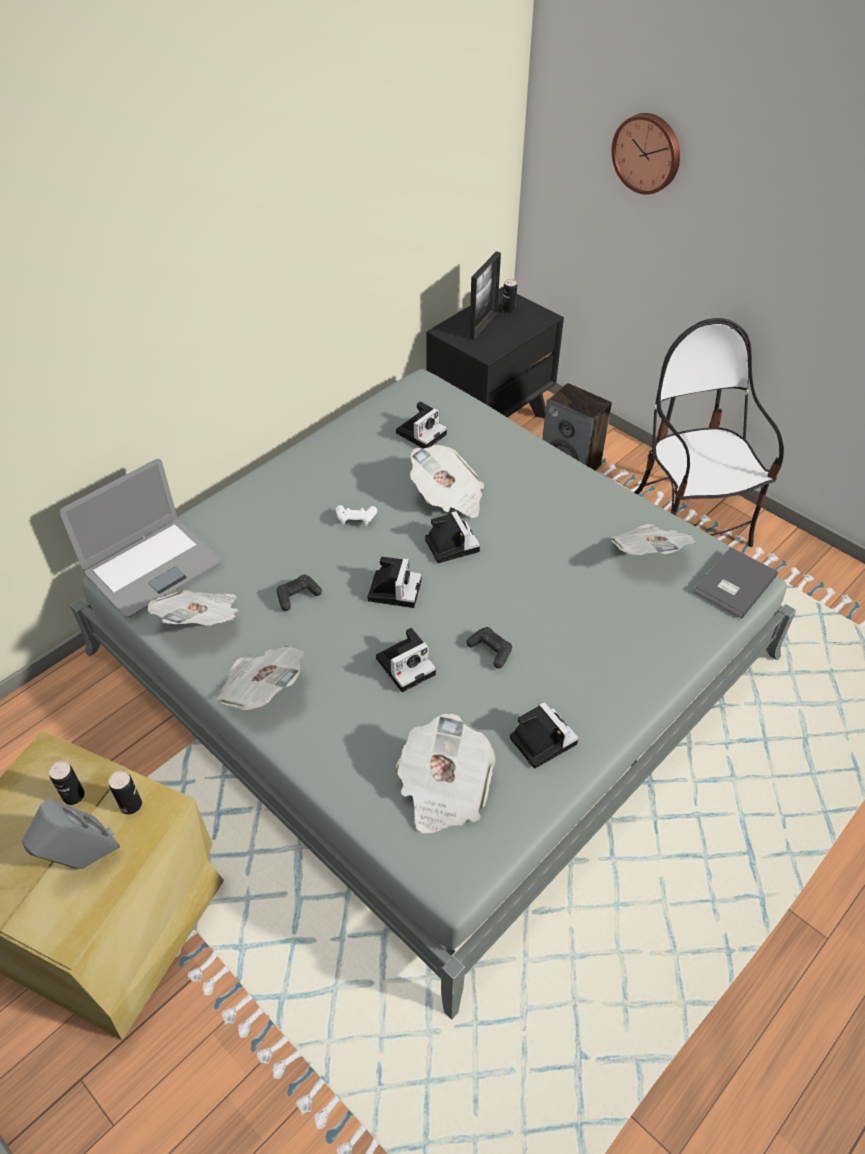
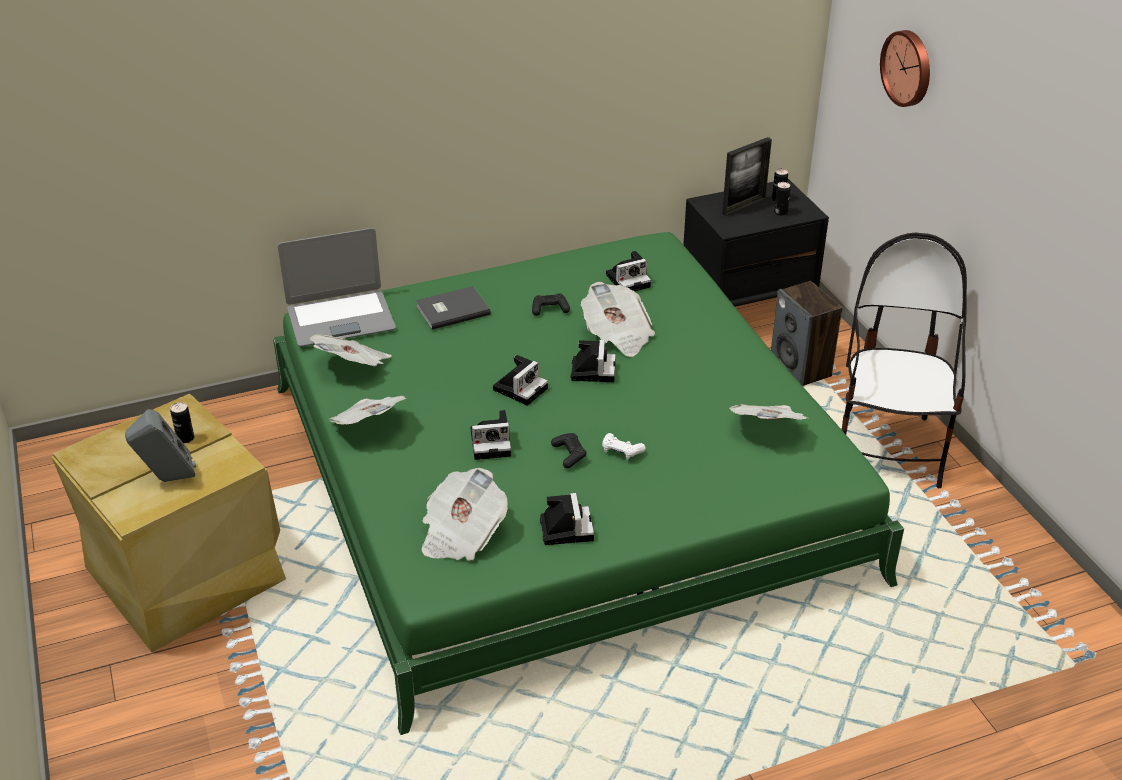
camera: 25 degrees right, 10 degrees down
grey bed [70,369,796,1020] -> green bed [273,232,904,735]
can [109,771,142,814] -> can moved to [774,182,791,216]
black game controller [277,575,322,611] -> black game controller moved to [532,293,570,316]
white game controller [336,505,377,526] -> white game controller moved to [602,433,646,460]
grey book [694,547,778,618] -> grey book moved to [416,286,491,330]

